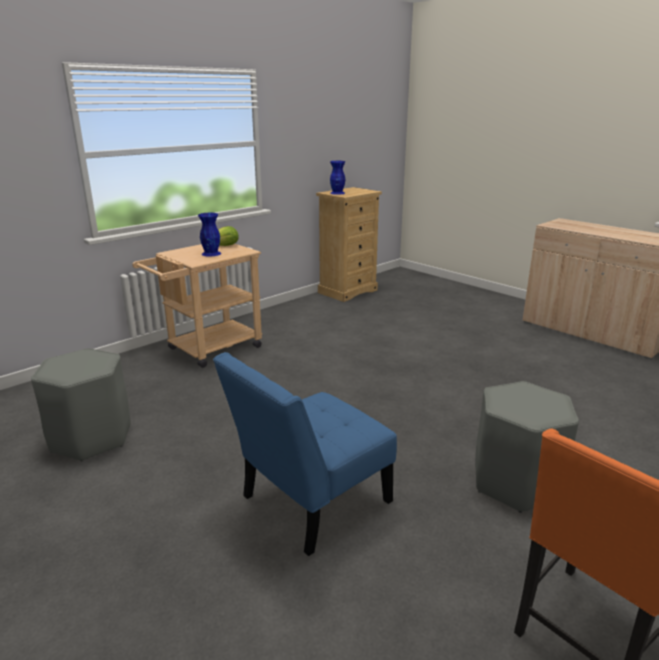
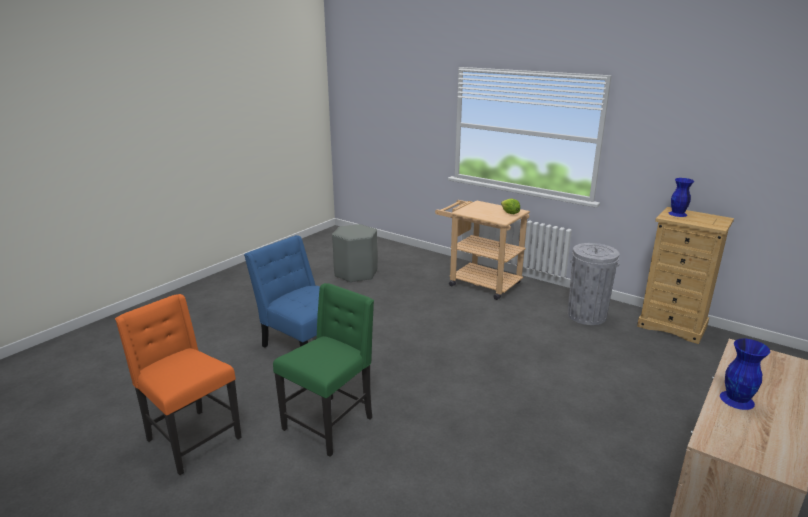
camera: 80 degrees right, 0 degrees up
blue vase [198,213,221,256] -> blue vase moved to [720,339,770,410]
grey stool [475,381,579,513] -> green chair [273,283,374,457]
none -> grey trash can [567,243,619,325]

